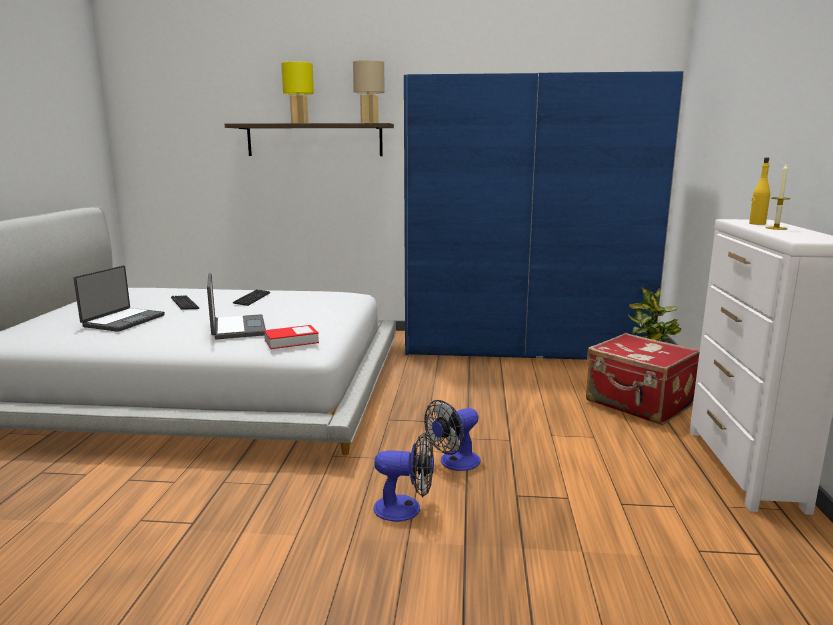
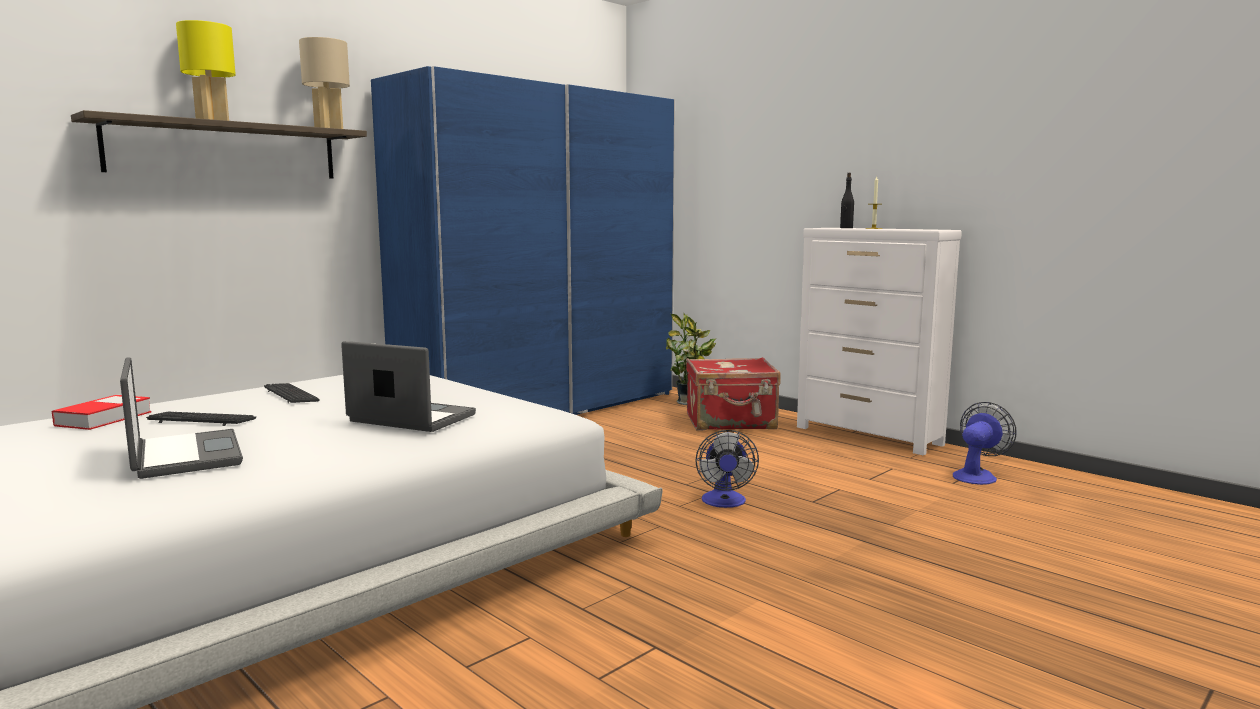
camera: 50 degrees left, 5 degrees down
book [264,325,319,349] -> book moved to [52,395,151,430]
fan [373,432,434,522] -> fan moved to [953,402,1016,485]
yellow bottle [749,157,770,225] -> black bottle [840,173,854,228]

